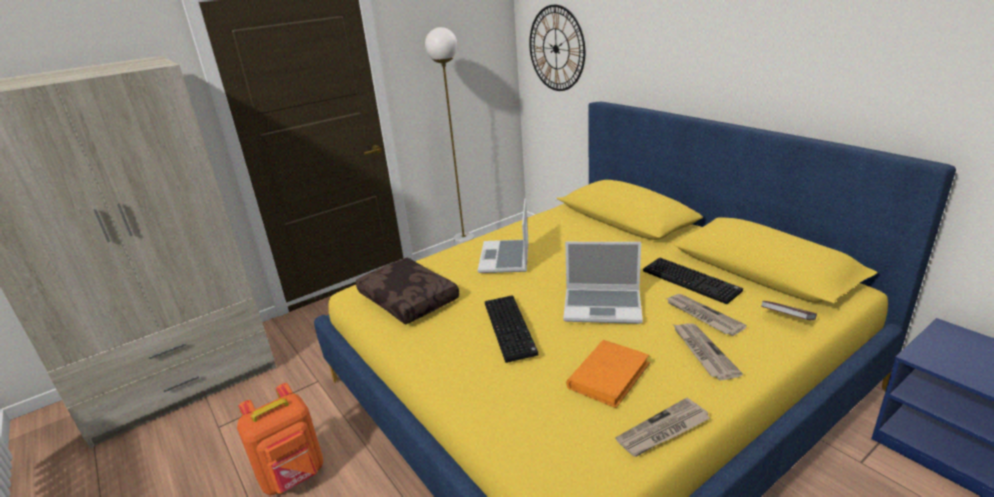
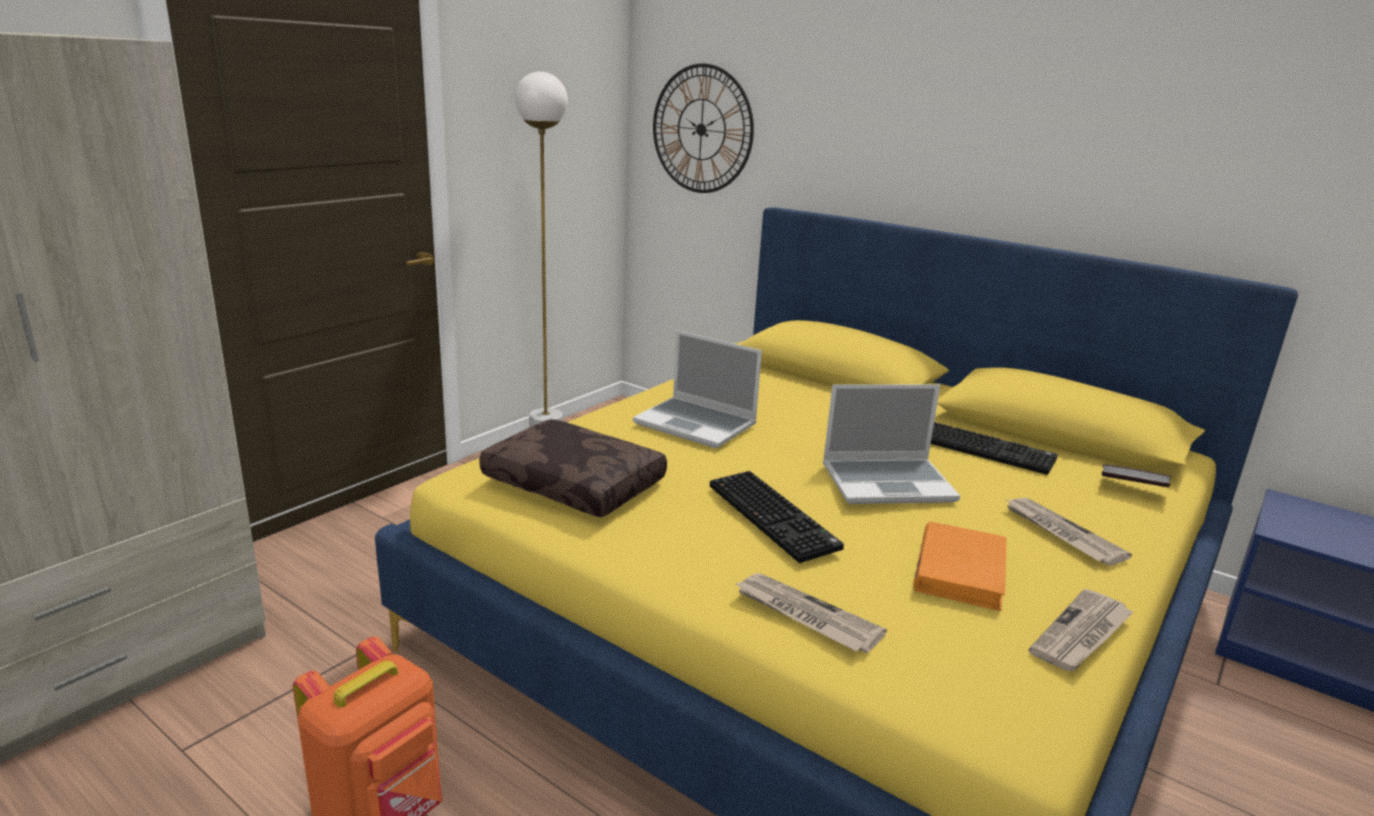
camera: 20 degrees left, 5 degrees down
laptop [478,199,529,273] -> laptop turned 45 degrees counterclockwise [633,330,762,448]
newspaper [666,294,747,336] -> newspaper moved to [734,573,887,653]

